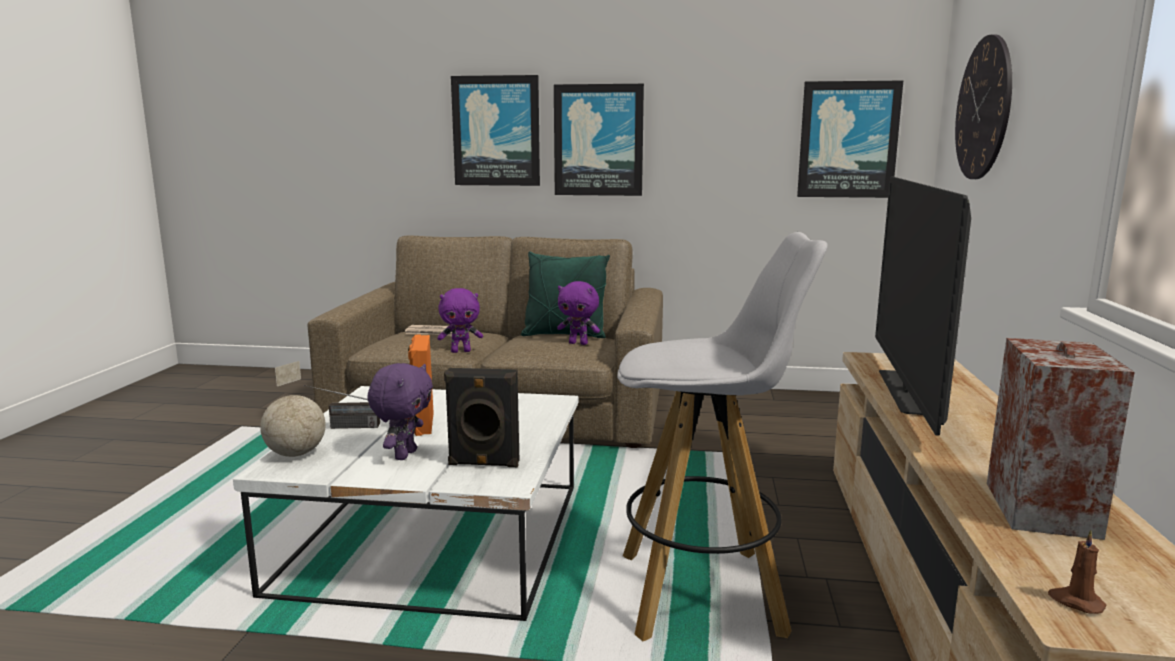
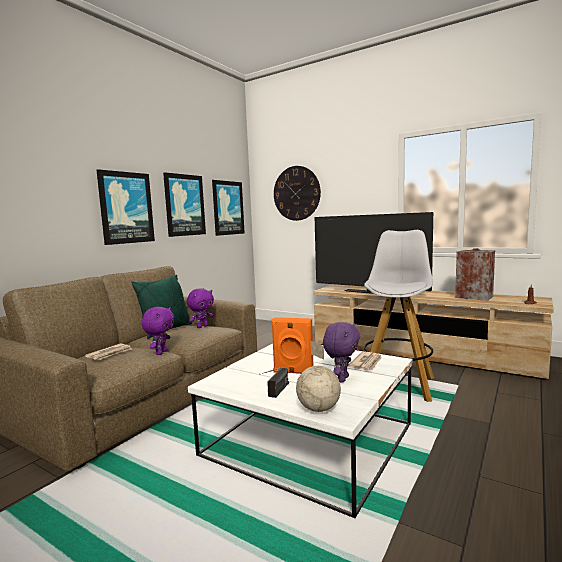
camera: 65 degrees left, 5 degrees down
purple plush toy [367,363,433,460] -> purple plush toy turned 75 degrees clockwise [323,322,360,383]
black speaker [444,368,519,467] -> newspaper [348,351,382,370]
picture [451,75,540,186] -> picture moved to [163,172,206,237]

